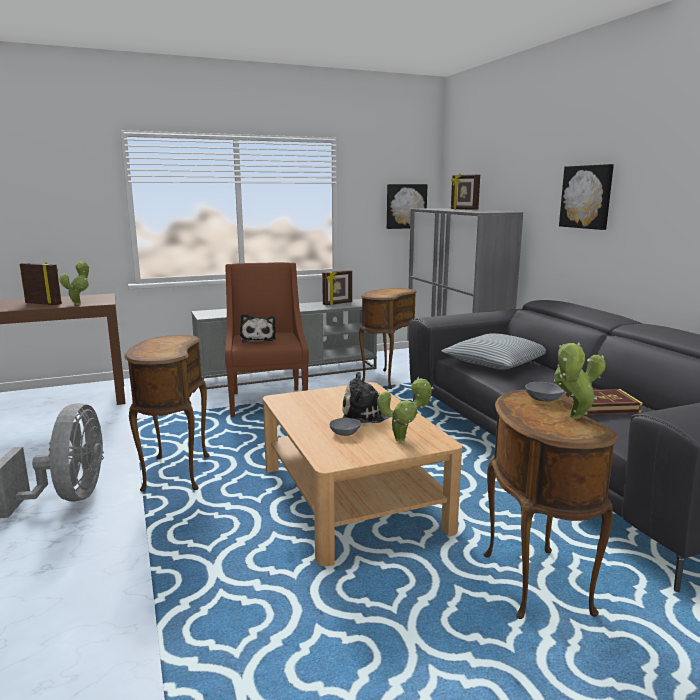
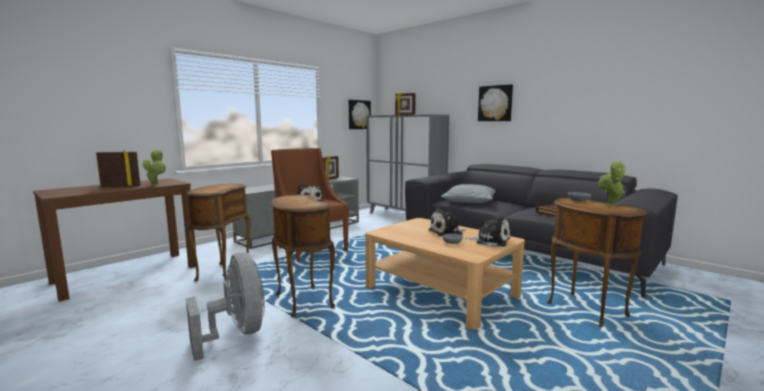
camera: 25 degrees left, 5 degrees down
brown side table [359,288,417,389] -> brown side table moved to [187,184,250,283]
potted plant [377,377,434,442] -> plush toy [466,215,510,247]

